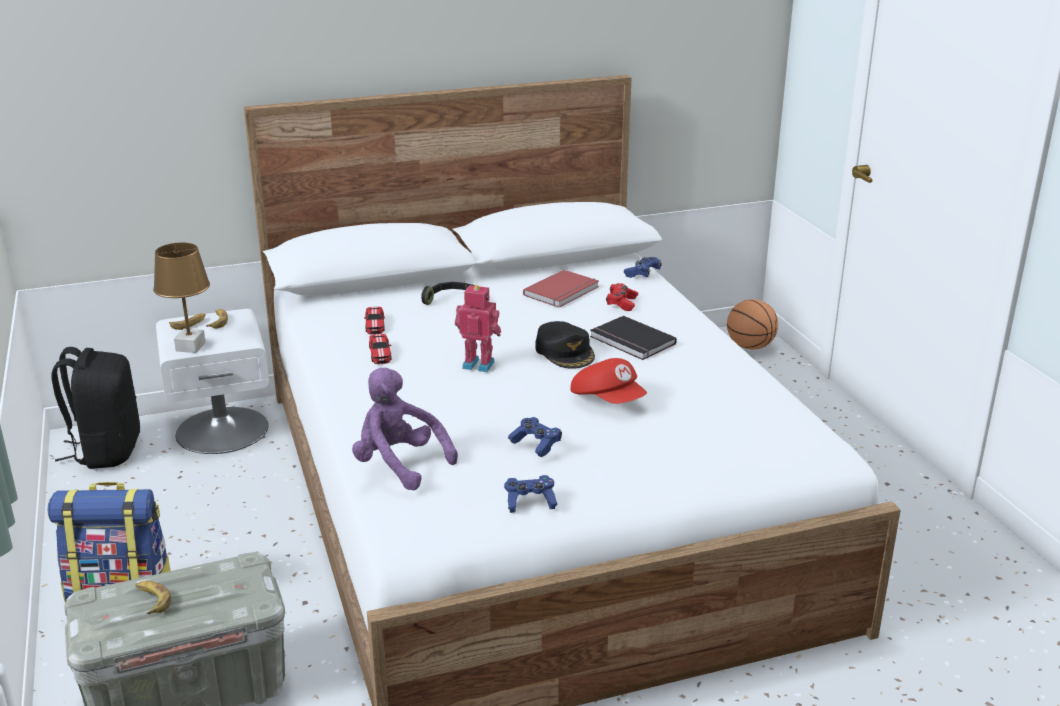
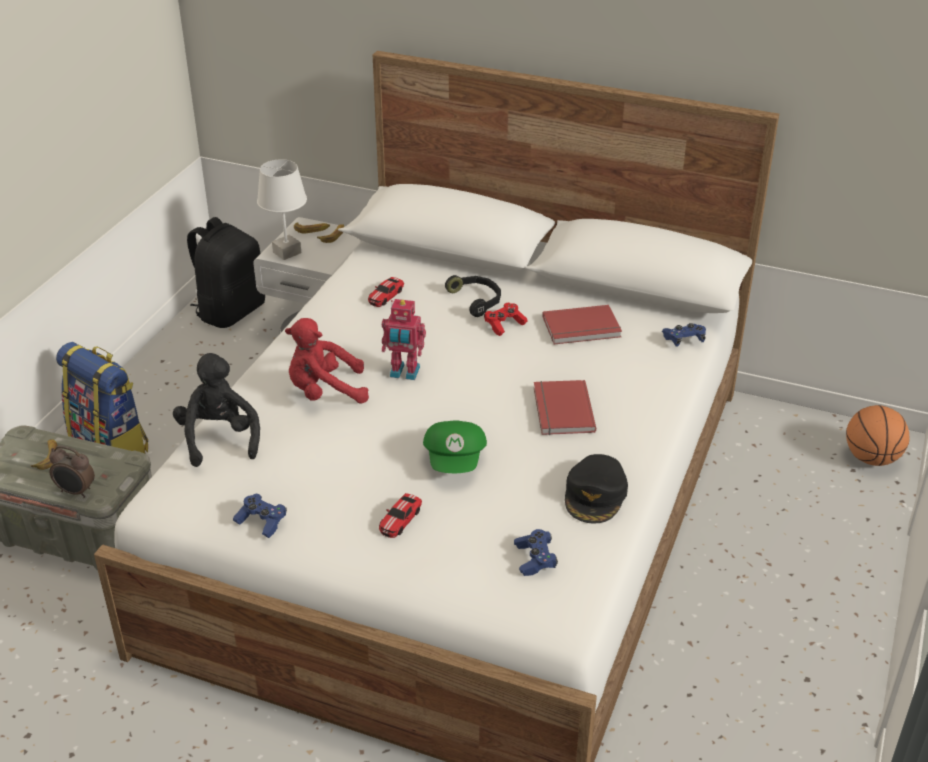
camera: 40 degrees right, 10 degrees up
brown table lamp [153,243,210,353] -> white table lamp [257,159,307,260]
purple plush toy [352,368,458,490] -> black plush toy [173,353,260,467]
toy car [369,334,392,364] -> toy car moved to [379,493,422,538]
toy robot [455,285,501,372] -> toy robot turned 135 degrees clockwise [382,299,426,380]
blue game controller [508,417,562,457] -> blue game controller moved to [514,529,558,576]
black cap [536,321,595,369] -> black cap moved to [565,454,628,523]
red cap [571,358,647,404] -> green cap [423,420,487,473]
black book [590,316,677,360] -> red book [534,380,596,435]
red game controller [606,283,638,311] -> red game controller moved to [484,302,528,336]
none -> alarm clock [49,446,95,498]
none -> red plush toy [285,318,369,403]

